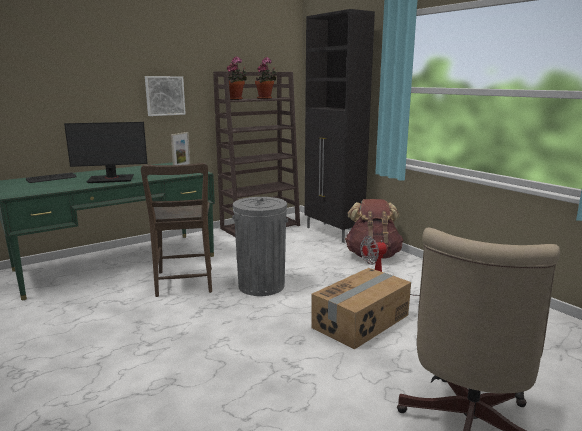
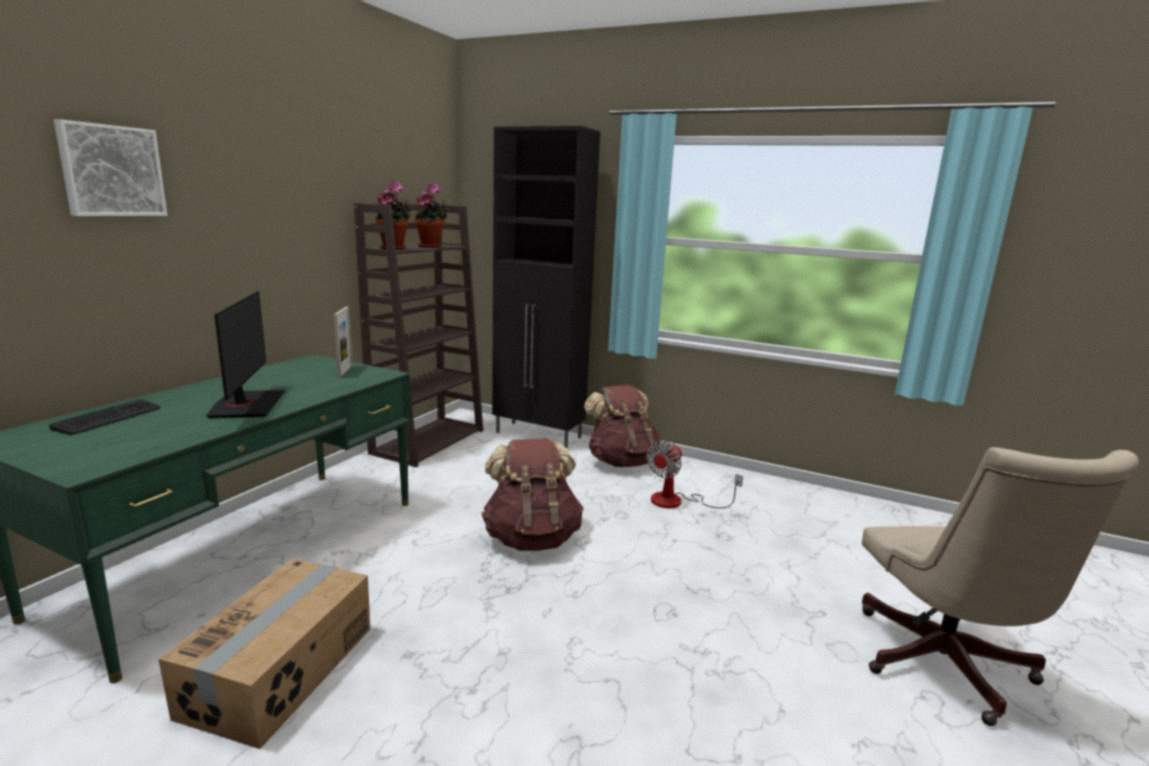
camera: 30 degrees left, 0 degrees up
monitor [64,122,148,183] -> monitor turned 60 degrees counterclockwise [206,291,285,418]
brown chair [141,163,212,297] -> none
picture [145,76,186,116] -> picture moved to [54,119,167,216]
grey trash can [232,197,288,296] -> brown backpack [481,438,584,551]
cardboard box [311,268,411,350] -> cardboard box moved to [158,559,370,749]

